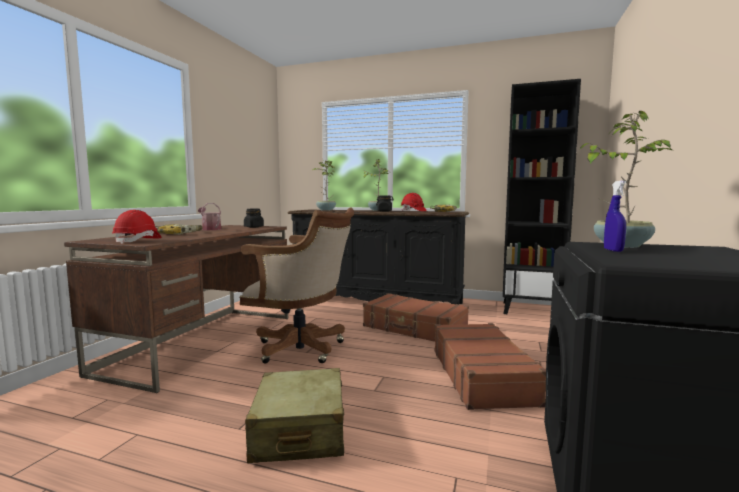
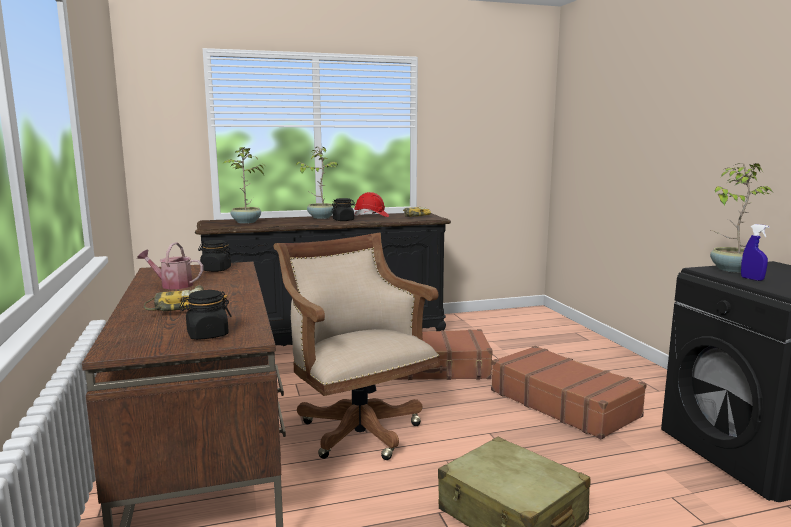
camera: 35 degrees left, 5 degrees up
red hard hat [112,210,161,244] -> black jar [179,290,231,340]
office chair [240,207,354,364] -> office chair turned 105 degrees counterclockwise [273,233,440,460]
black bookcase [503,79,581,314] -> none

